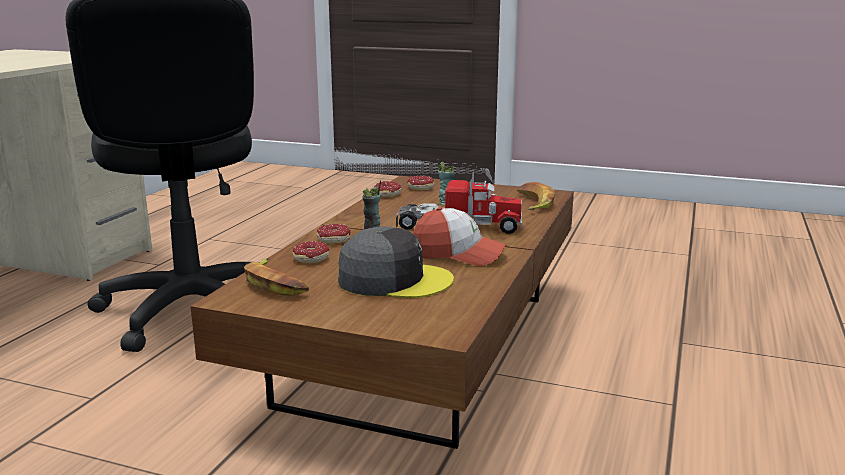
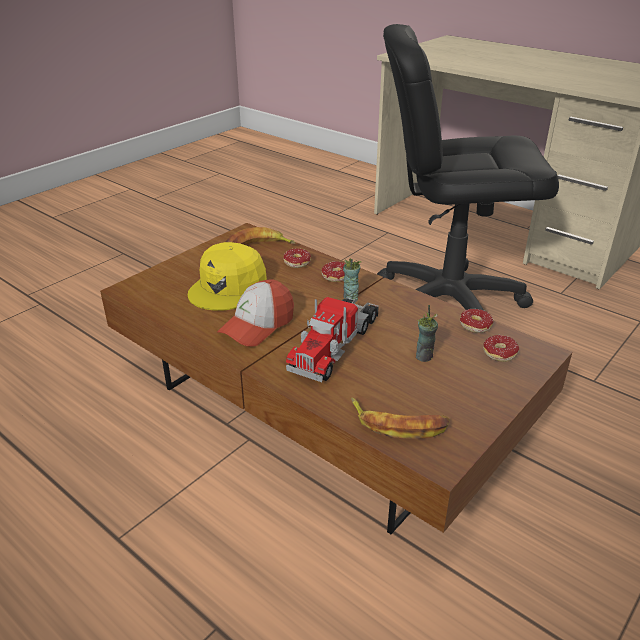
camera: 110 degrees right, 15 degrees up
grey cap [338,227,454,298] -> yellow cap [188,242,267,311]

